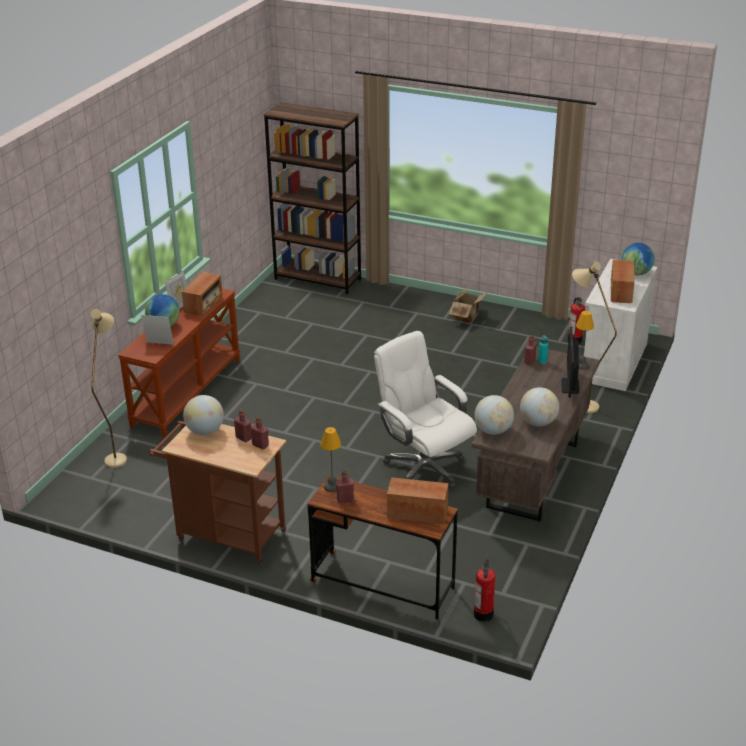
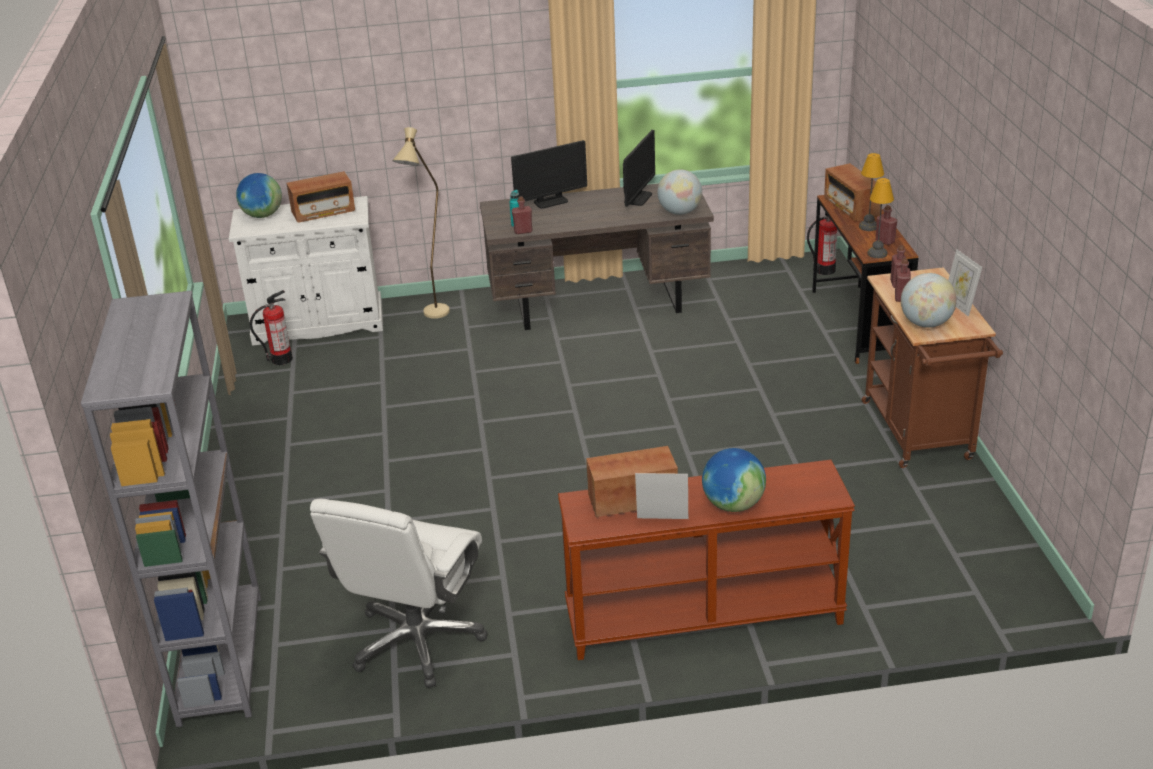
camera: 120 degrees left, 0 degrees up
beige floor lamp [90,309,127,468] -> none
picture frame [141,315,174,345] -> picture frame moved to [948,249,982,317]
brown bookcase [264,102,361,294] -> grey bookcase [81,291,261,727]
white office chair [374,331,477,489] -> white office chair moved to [310,499,487,688]
cardboard box [449,288,488,323] -> none
globe [520,387,559,426] -> monitor [623,130,655,207]
table lamp [576,311,594,369] -> table lamp moved to [859,153,884,231]

